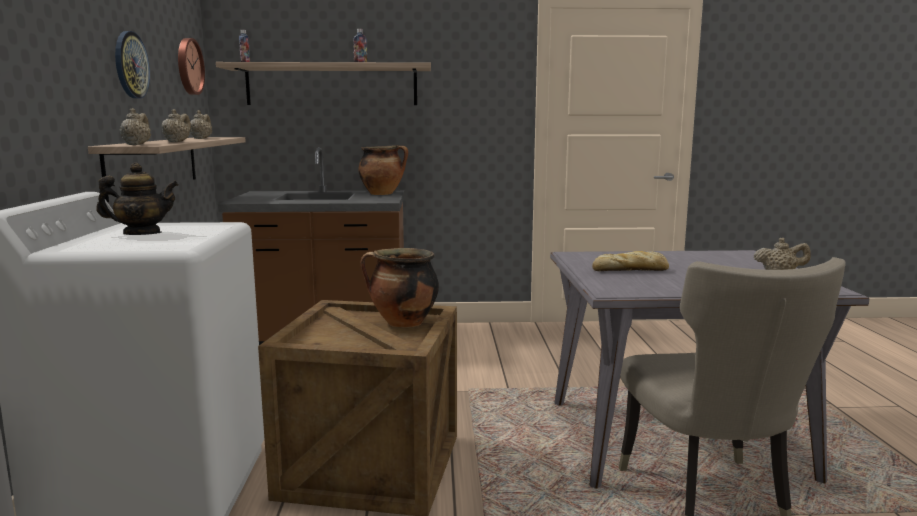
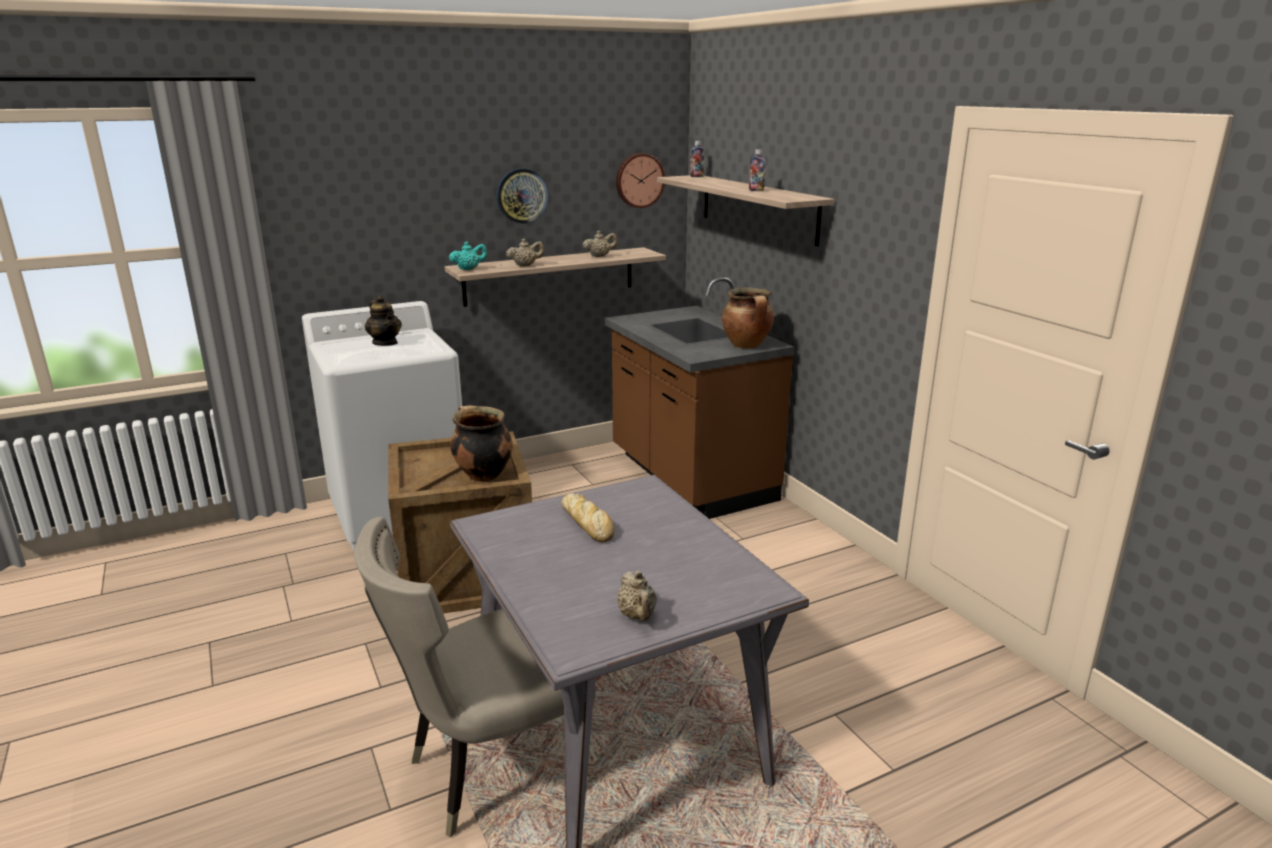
camera: 65 degrees right, 10 degrees up
beige teapot [120,108,151,145] -> turquoise teapot [449,242,487,270]

